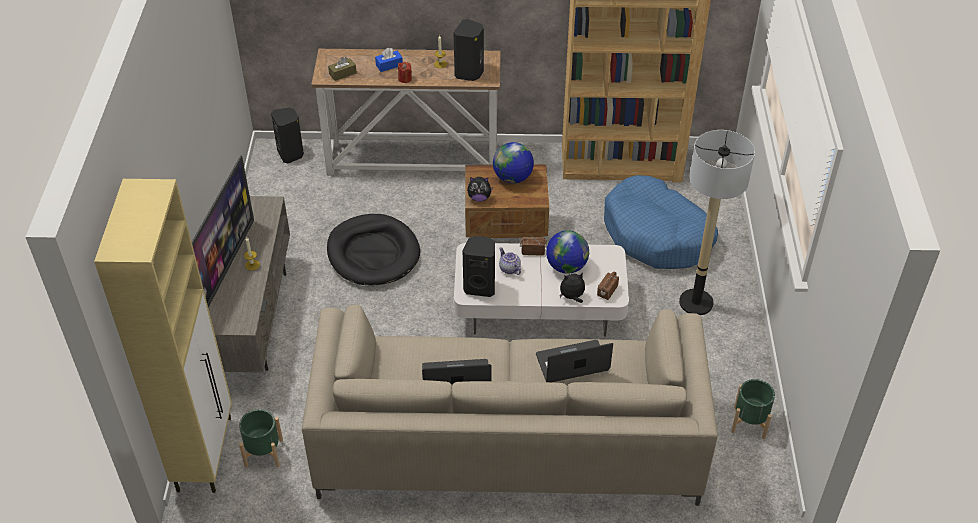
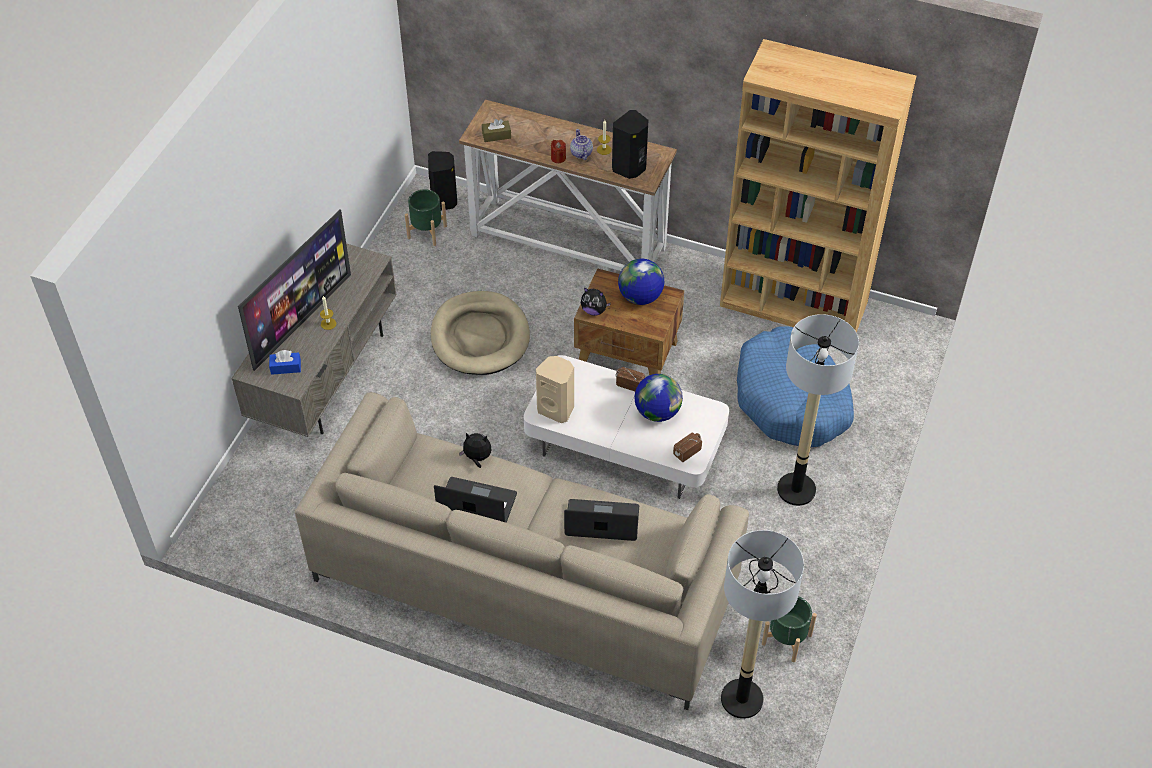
camera: 20 degrees right, 5 degrees up
beige cabinet [94,179,232,493] -> none
green planter [239,409,283,468] -> green planter moved to [405,189,447,246]
black dog bed [327,214,420,286] -> beige dog bed [431,291,530,375]
blue tissue box [375,48,403,72] -> blue tissue box moved to [269,350,301,375]
black speaker [463,236,495,297] -> beige speaker [536,356,574,423]
teapot [499,247,521,275] -> teapot moved to [570,129,593,160]
plush toy [560,272,585,303] -> plush toy moved to [459,433,491,468]
none -> floor lamp [721,530,804,719]

